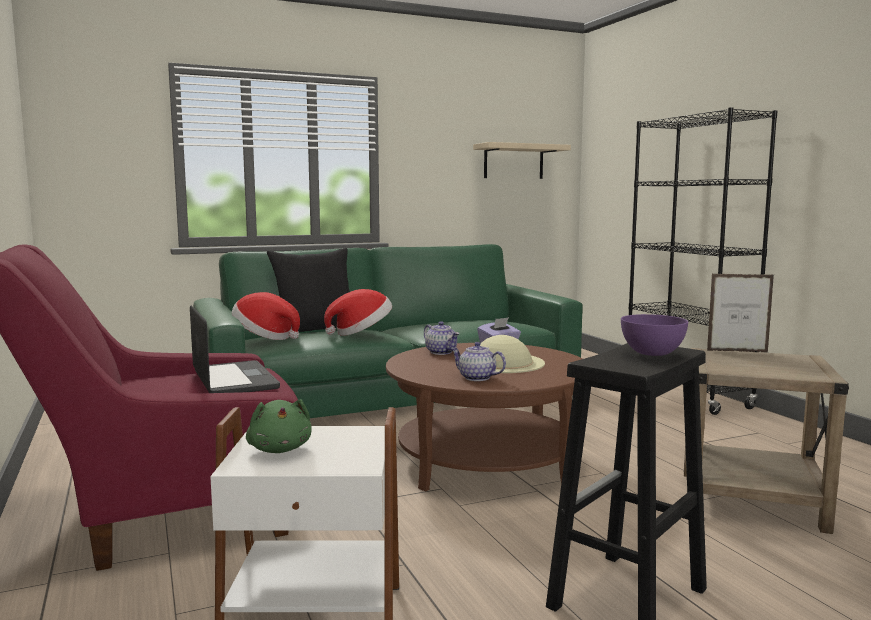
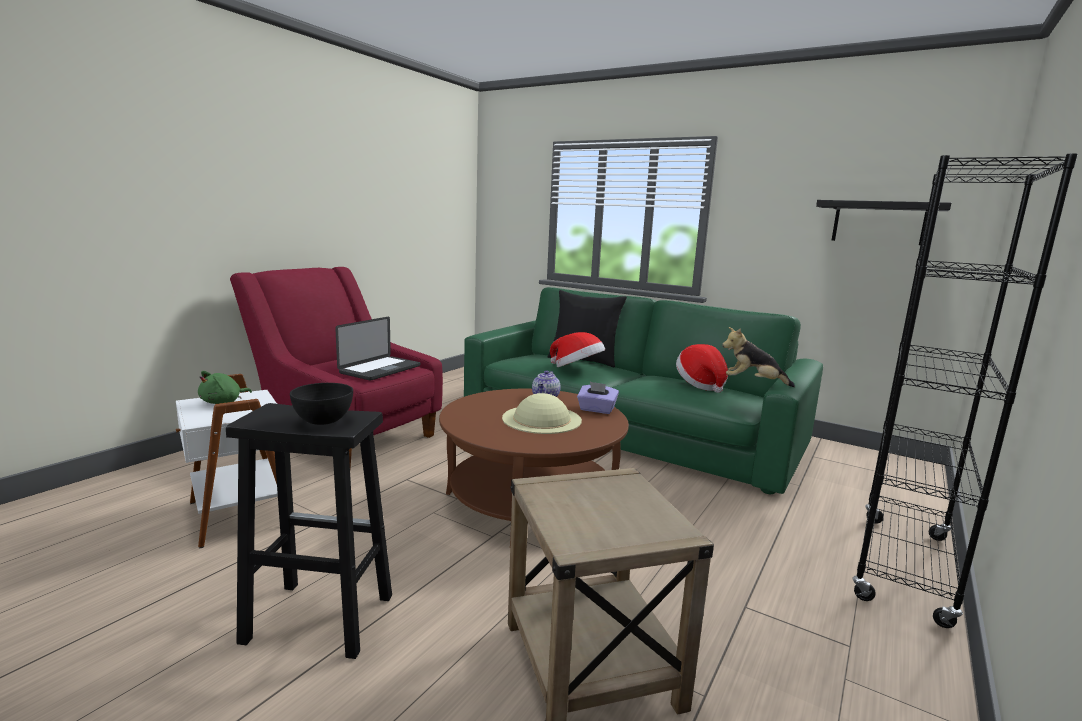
camera: 55 degrees right, 5 degrees up
hat [232,292,300,340] -> hat moved to [676,344,728,393]
teapot [451,342,506,381] -> none
beige shelf [473,142,571,179] -> black shelf [816,200,951,245]
purple bowl [621,314,688,356] -> black bowl [290,383,353,425]
picture frame [707,274,774,353] -> none
none -> plush toy [722,327,795,387]

